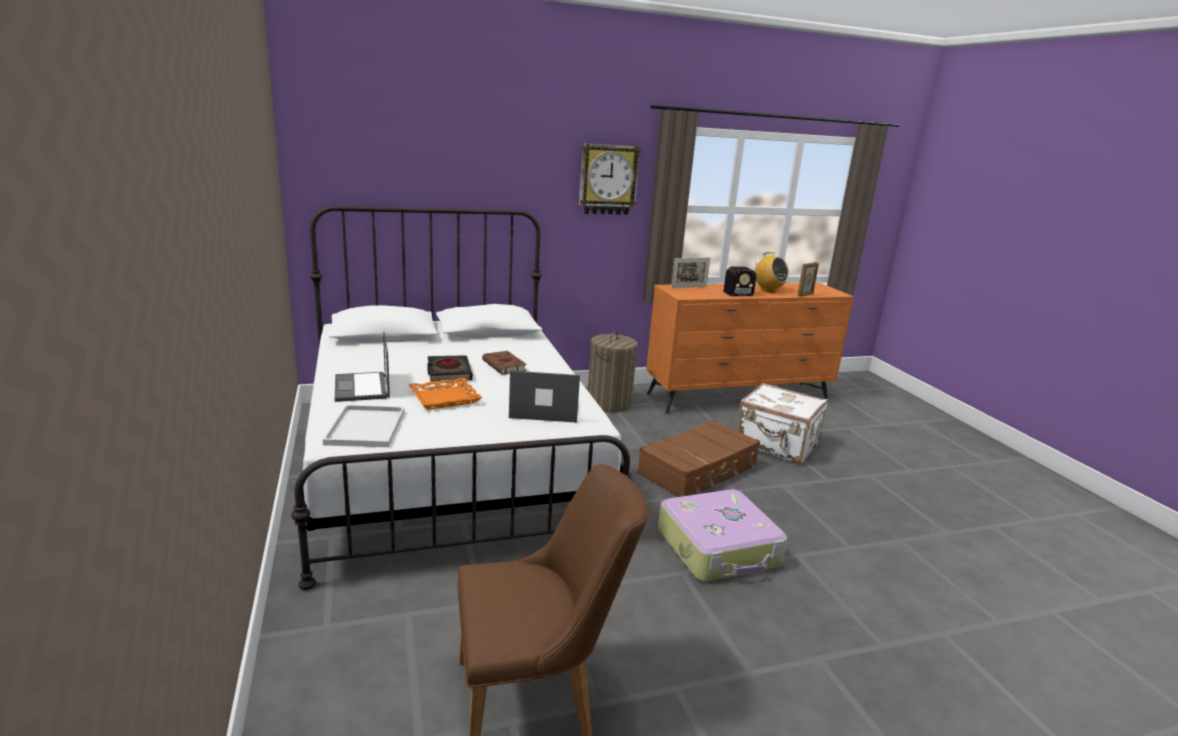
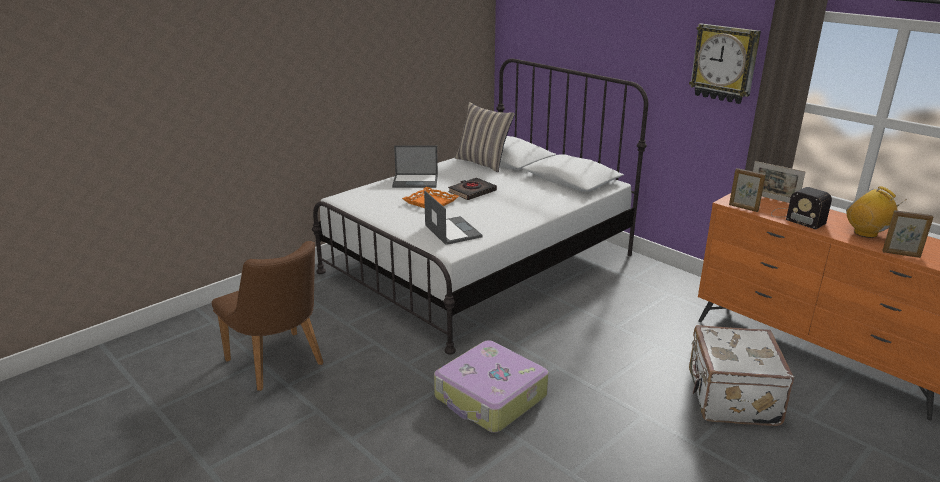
camera: 65 degrees right, 5 degrees up
white tray [323,405,405,447] -> none
laptop [335,331,390,402] -> laptop turned 135 degrees counterclockwise [392,146,438,188]
brown book [482,351,527,375] -> none
laundry basket [588,331,638,413] -> none
brown suitcase [637,419,760,497] -> none
radio [755,252,789,293] -> radio turned 120 degrees clockwise [846,186,907,238]
none -> pillow [455,102,515,172]
none -> picture frame [729,168,766,212]

